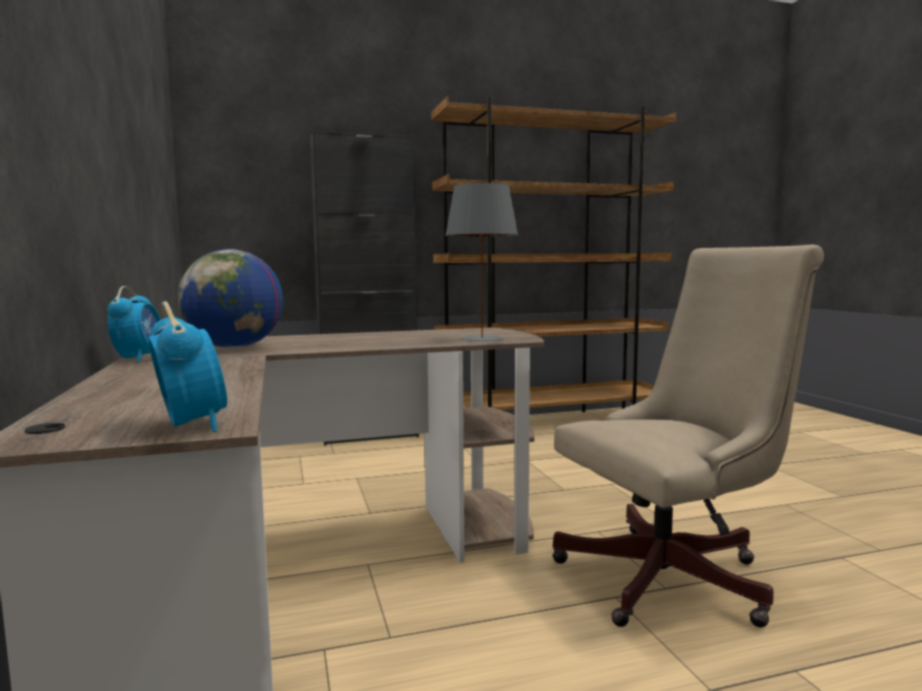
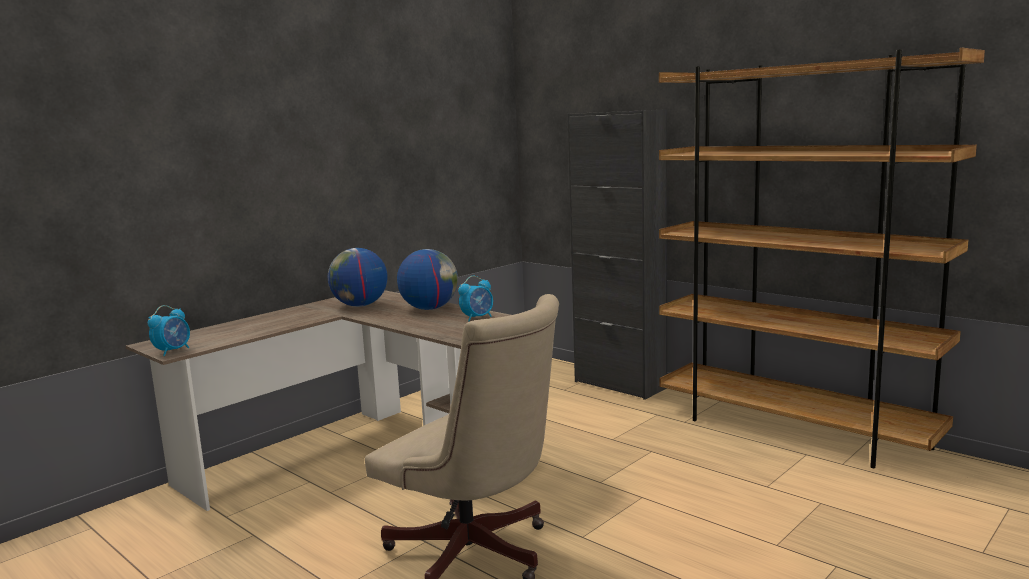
camera: 60 degrees right, 5 degrees up
alarm clock [108,286,160,363] -> alarm clock moved to [458,276,493,321]
grey table lamp [445,183,518,341] -> none
none -> globe [397,249,458,310]

